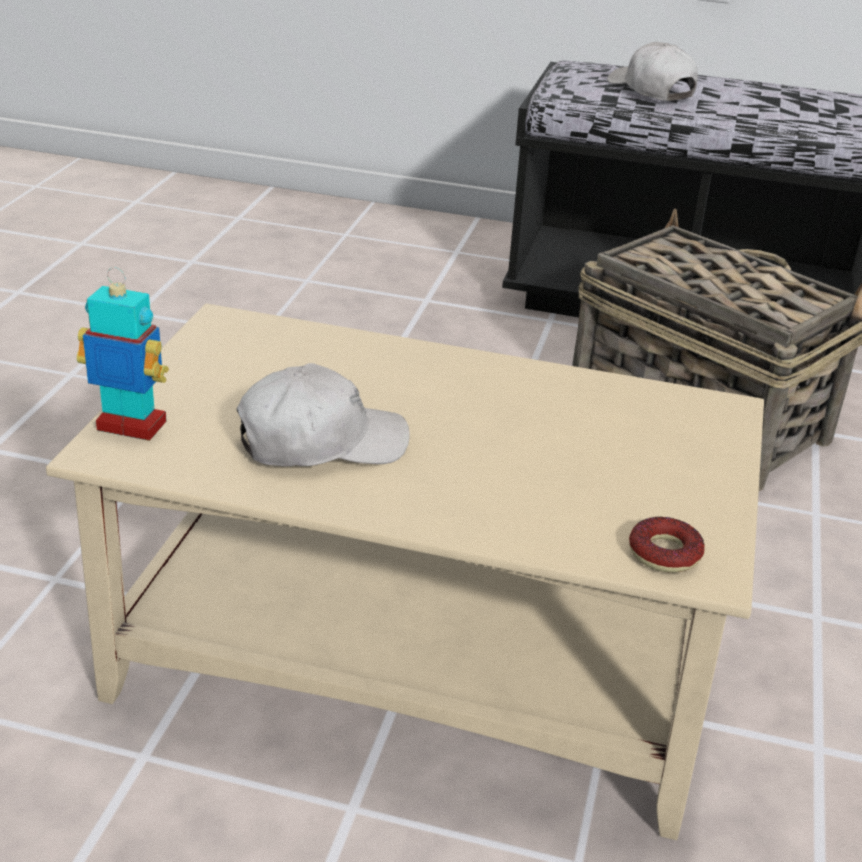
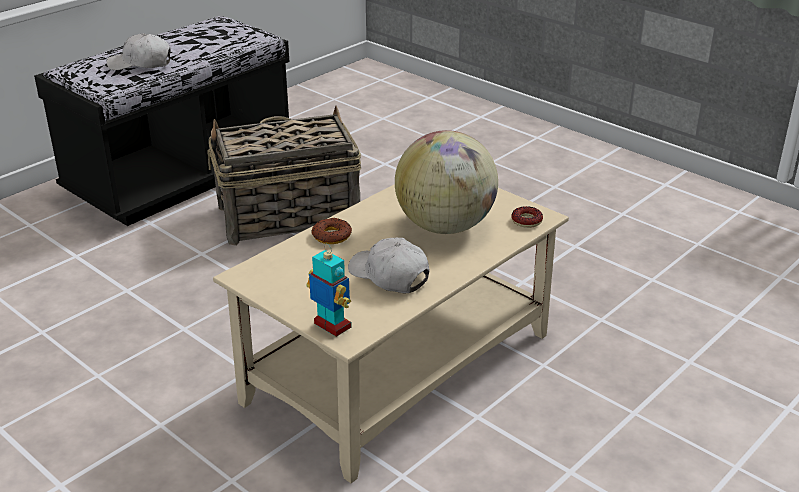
camera: 60 degrees left, 0 degrees up
toy robot [77,267,169,441] -> toy robot turned 90 degrees clockwise [307,244,352,337]
white cap [237,363,410,466] -> white cap turned 60 degrees counterclockwise [348,238,430,293]
none -> donut [311,218,352,244]
none -> globe [395,130,498,234]

